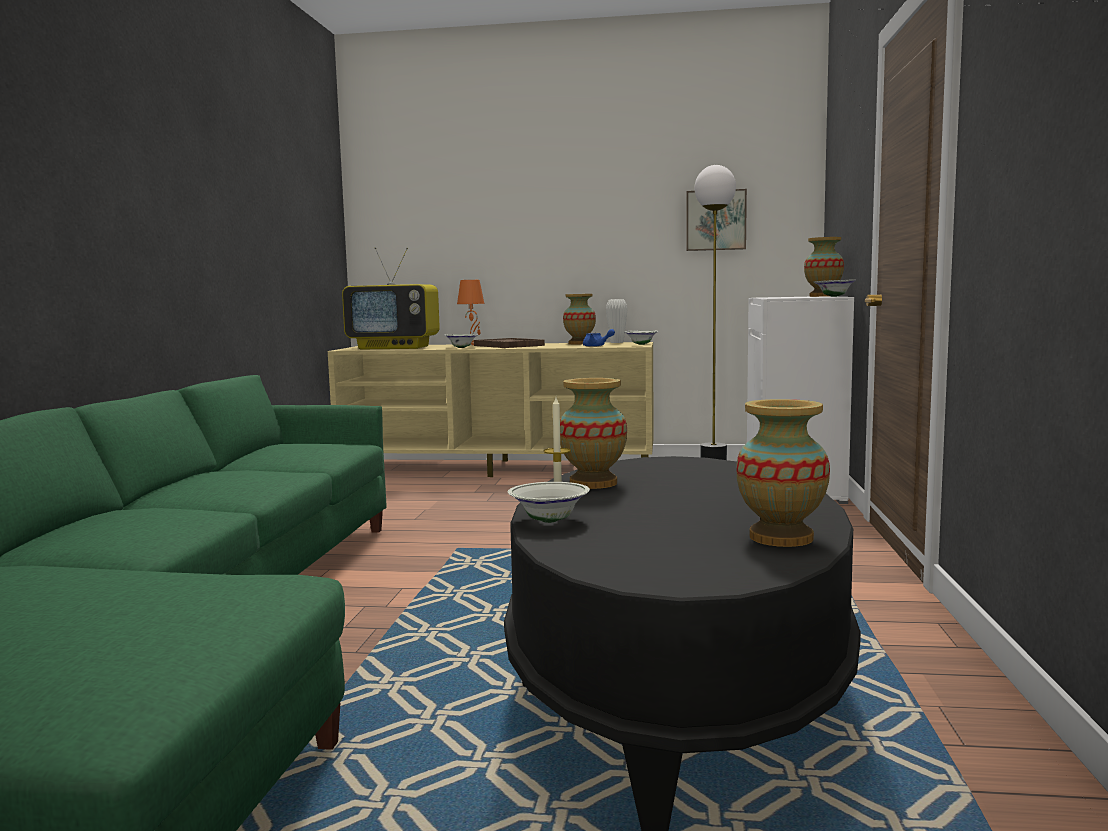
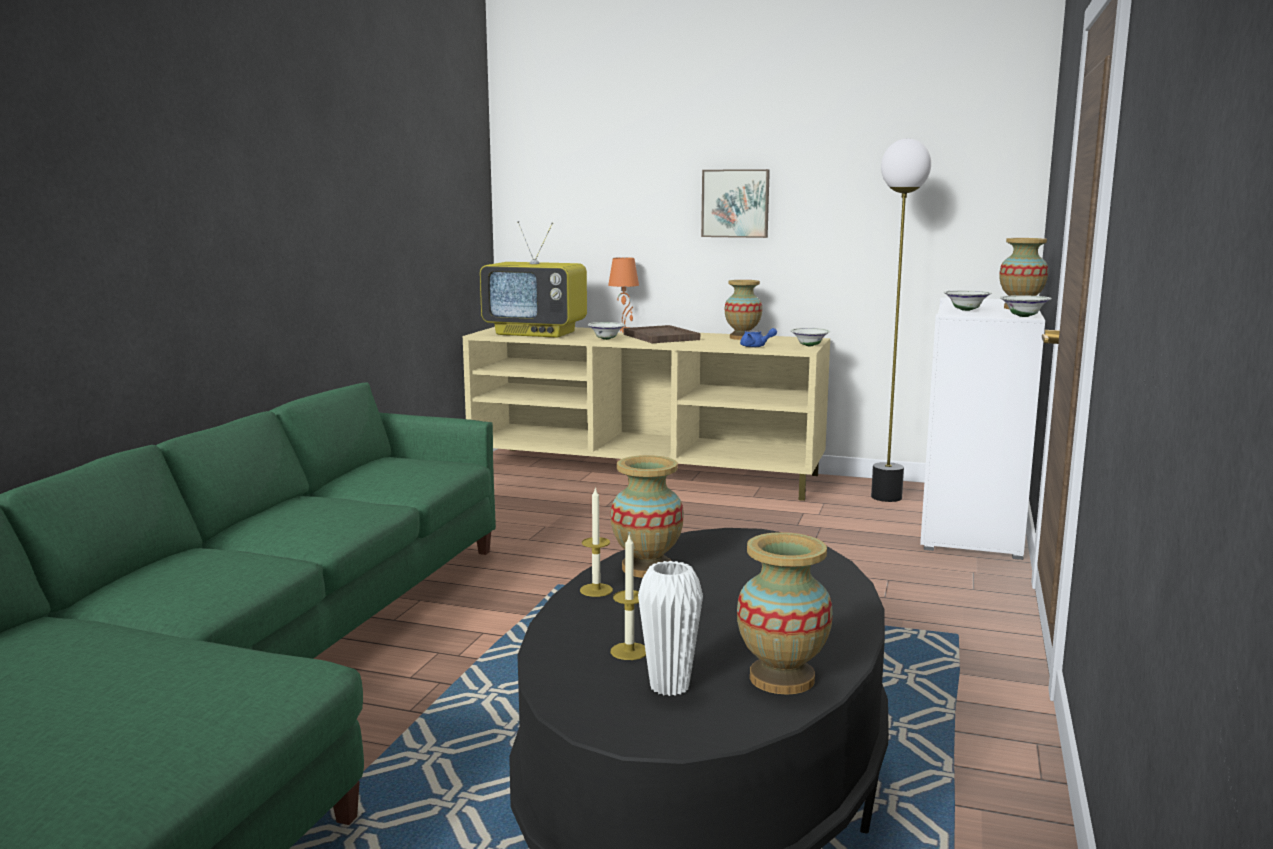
camera: 10 degrees right, 5 degrees up
white bowl [508,482,590,523] -> white bowl moved to [943,290,992,311]
white vase [606,299,628,343] -> white vase moved to [638,561,703,696]
picture [686,189,747,251] -> picture moved to [701,169,770,238]
none -> candle [610,534,646,660]

